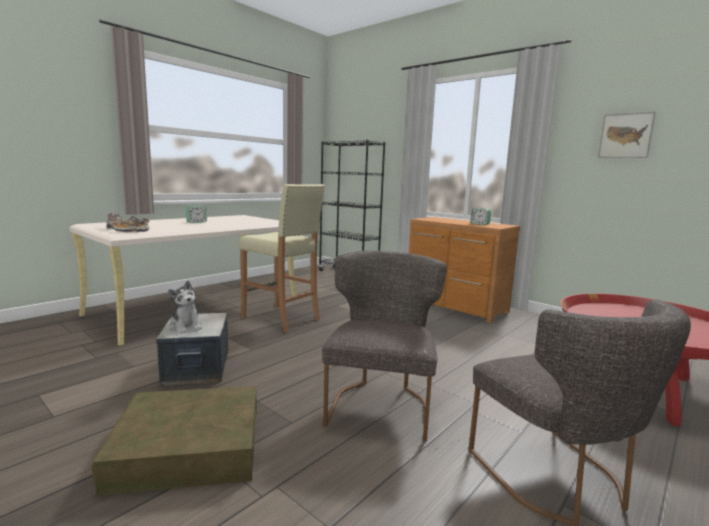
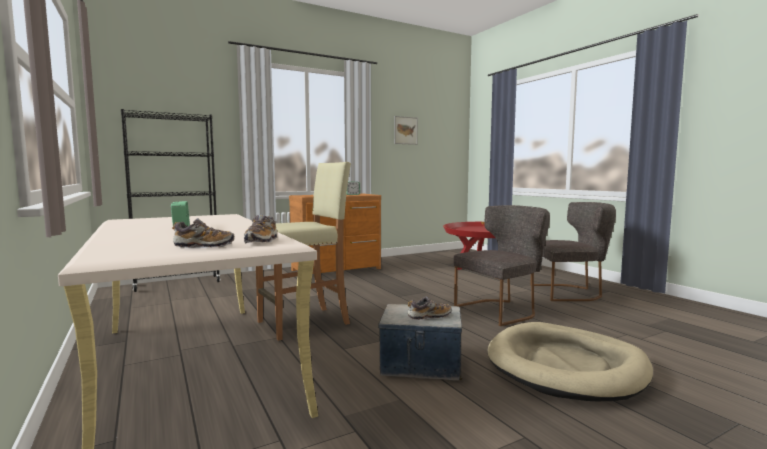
camera: 70 degrees left, 5 degrees down
brown storage box [92,386,257,496] -> beige dog bed [487,322,653,401]
plush toy [168,281,202,334] -> shoe [408,297,451,320]
grey chair [322,251,447,441] -> grey chair turned 120 degrees clockwise [453,205,550,326]

